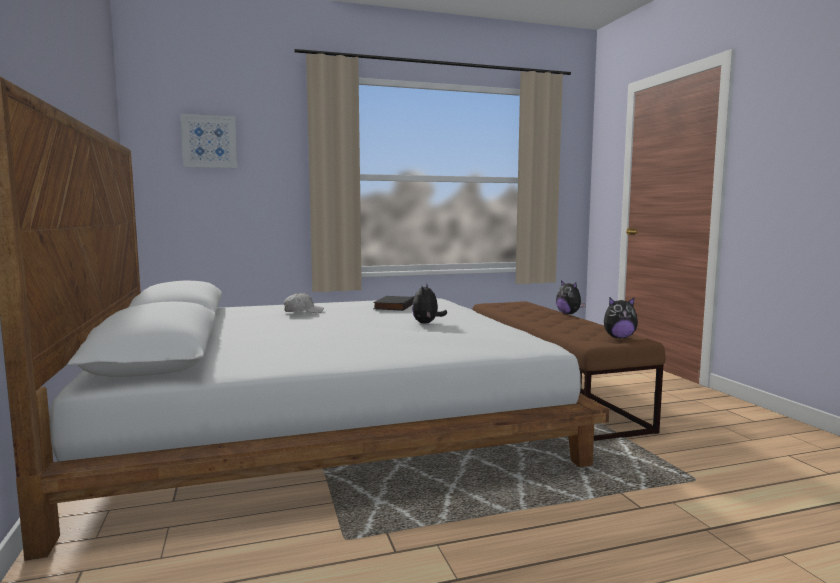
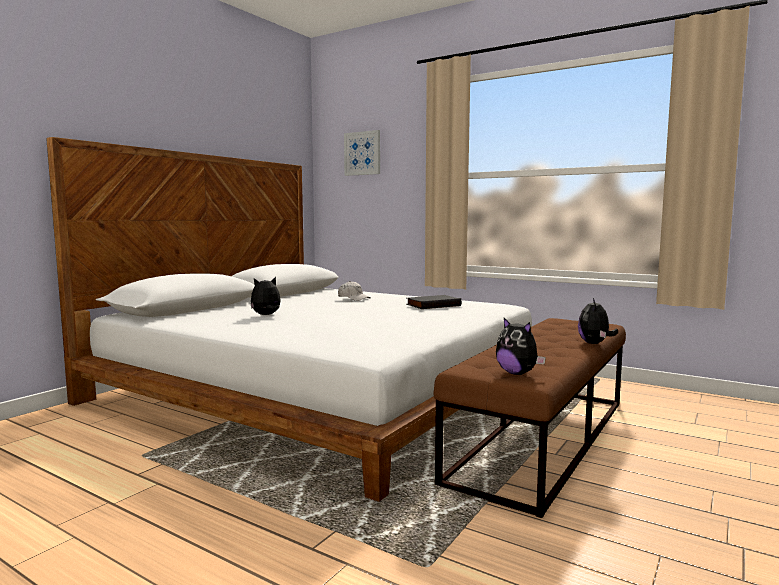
camera: 50 degrees right, 0 degrees up
plush toy [412,283,447,323] -> plush toy moved to [251,277,281,315]

